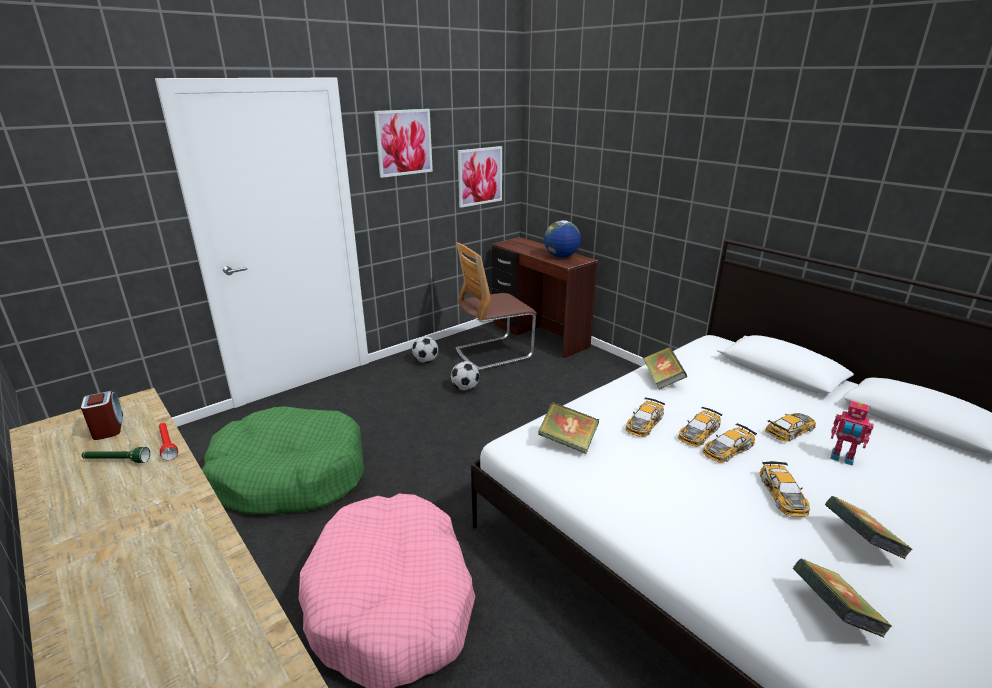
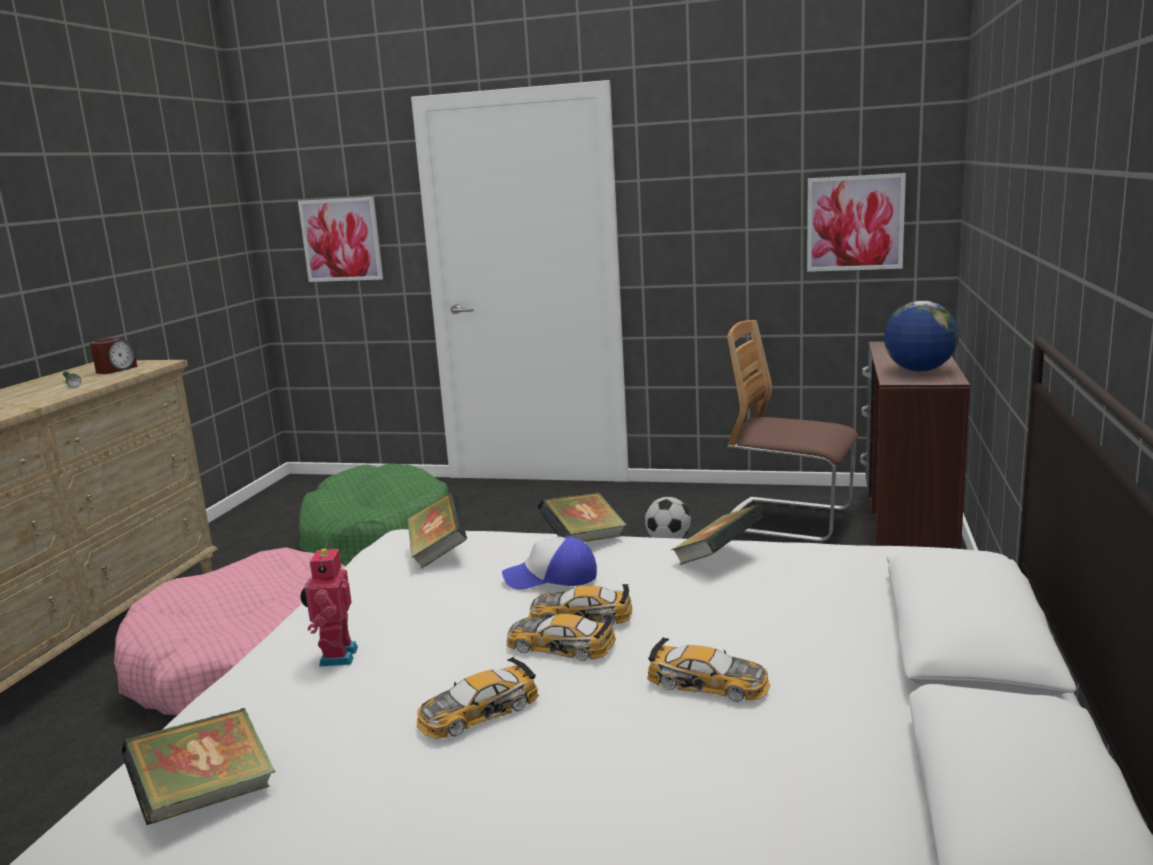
camera: 55 degrees right, 10 degrees down
red flashlight [159,423,178,460] -> none
picture [374,109,433,178] -> picture moved to [298,197,383,282]
football [412,336,438,363] -> none
toy car [625,398,665,437] -> cap [502,536,597,590]
book [825,496,913,559] -> book moved to [537,492,627,542]
toy robot [830,401,874,466] -> toy robot moved to [300,545,358,667]

